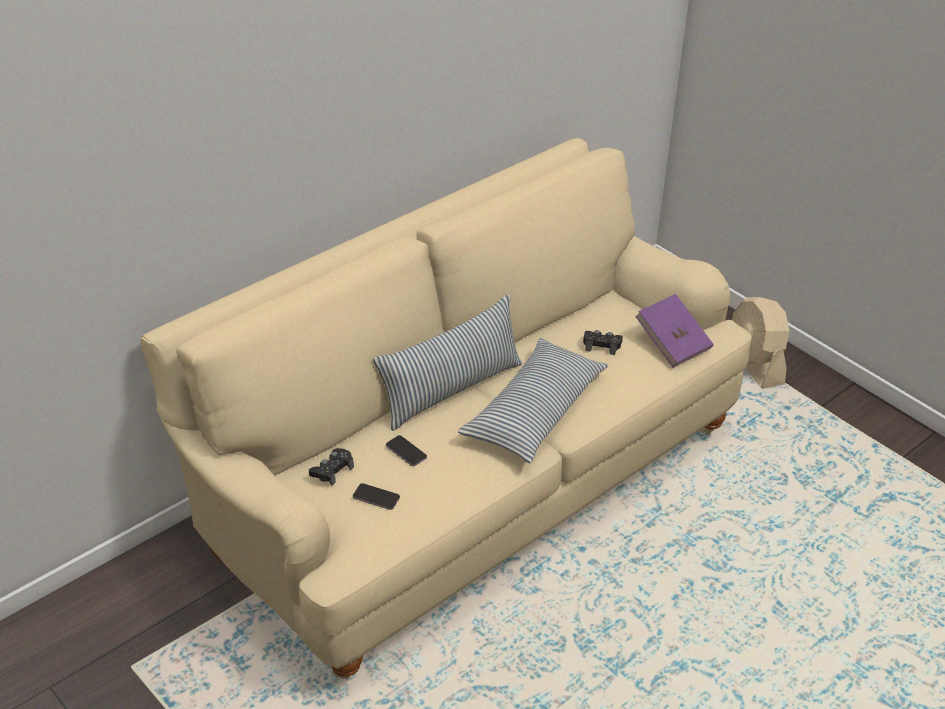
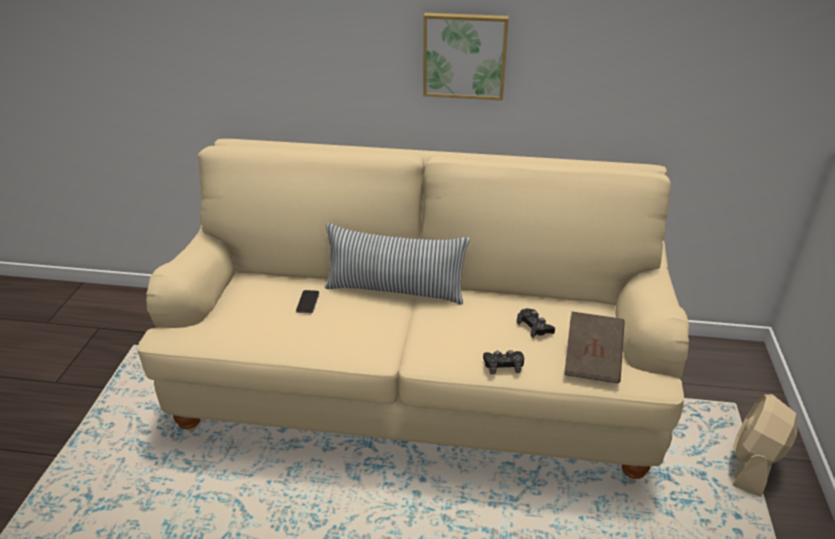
camera: 50 degrees right, 5 degrees down
black game controller [309,448,354,485] -> black game controller moved to [483,350,524,374]
phone [353,483,400,510] -> none
pillow [458,338,609,463] -> none
purple book [635,294,714,367] -> brown book [564,312,625,383]
none -> picture [423,13,509,101]

